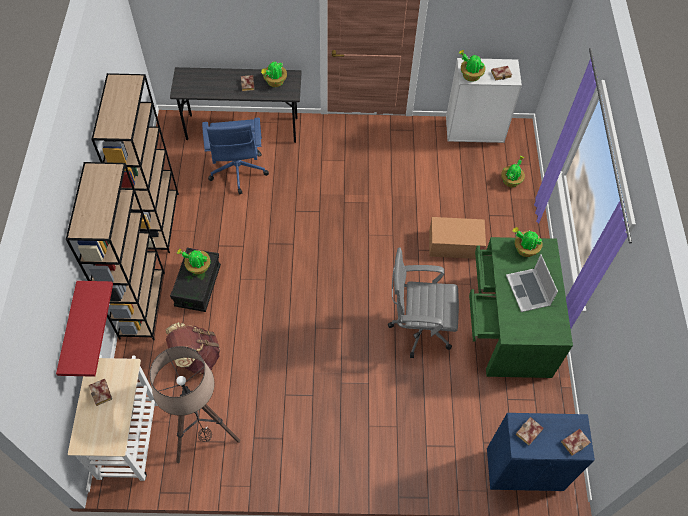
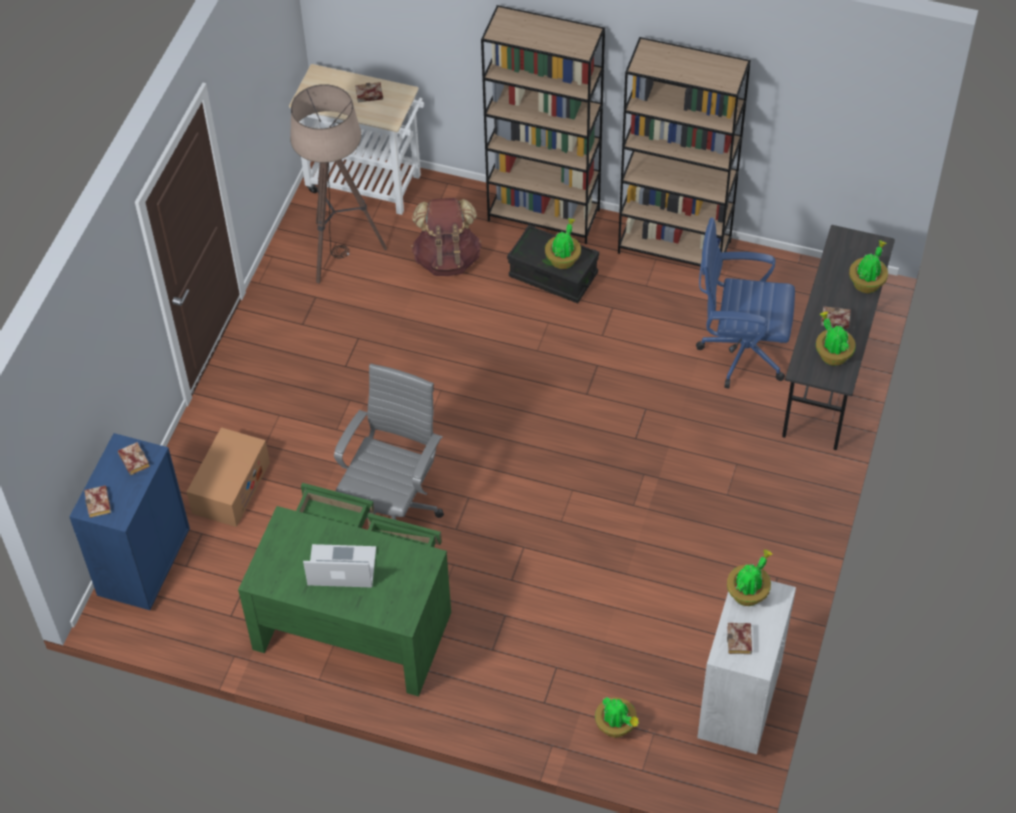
camera: 110 degrees right, 5 degrees down
red shelf [56,281,113,377] -> none
cardboard box [429,217,486,259] -> cardboard box moved to [187,427,270,527]
potted plant [512,227,542,257] -> potted plant moved to [849,240,888,293]

